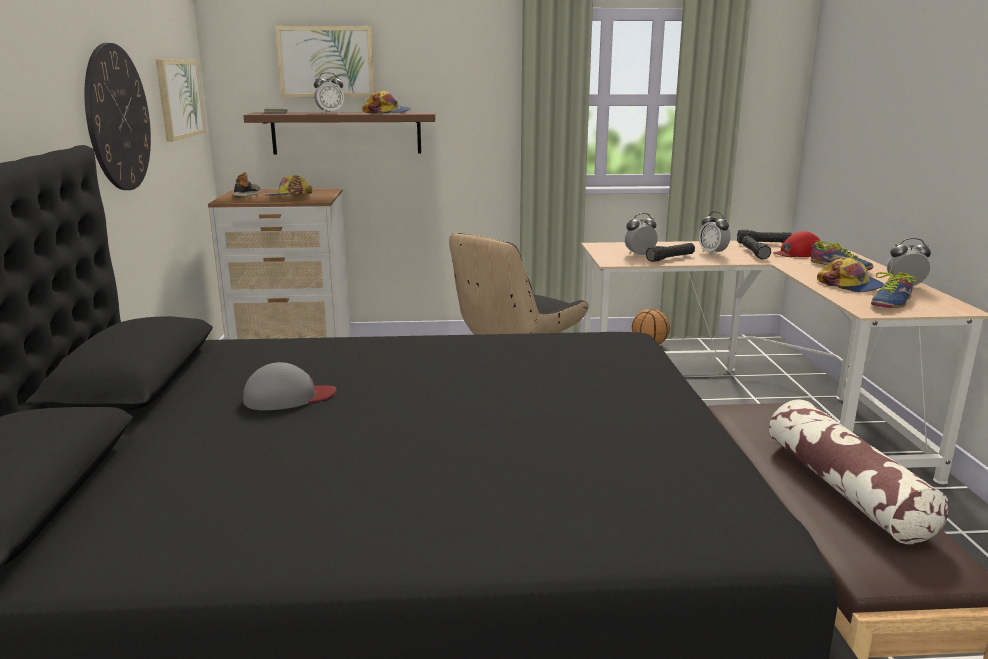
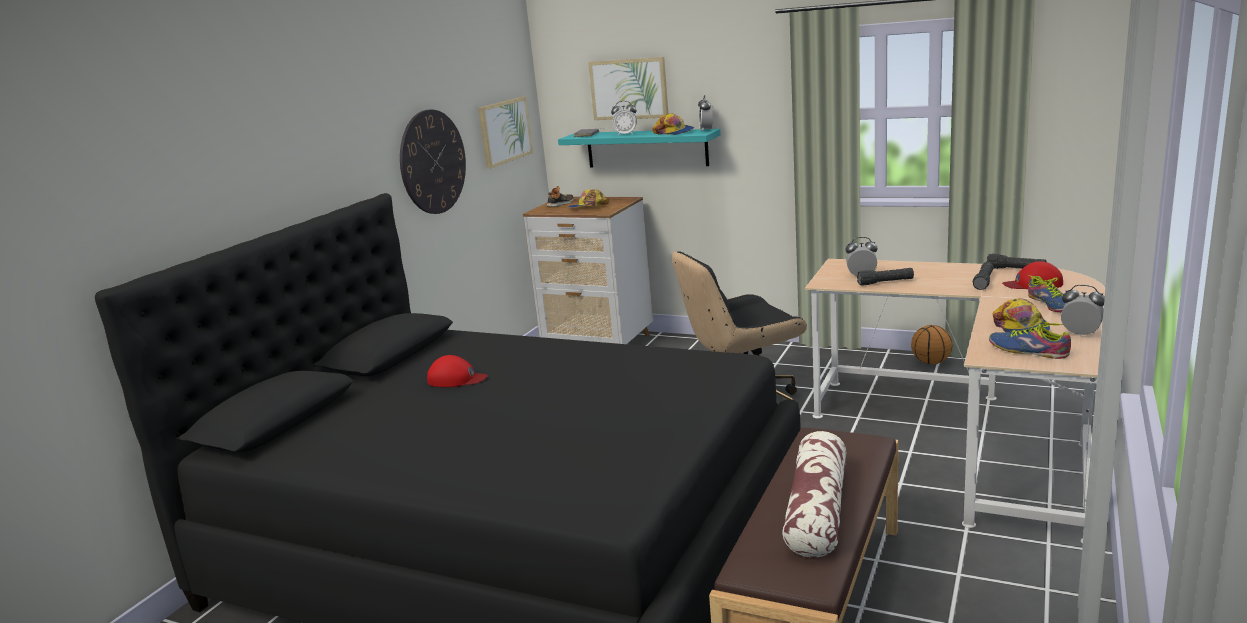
camera: 30 degrees right, 0 degrees up
brown shelf [243,112,436,154] -> turquoise shelf [558,129,721,167]
grey cap [243,362,336,411] -> red cap [427,355,488,387]
alarm clock [699,211,731,256] -> alarm clock moved to [698,95,713,131]
shoe [871,267,917,308] -> shoe turned 60 degrees clockwise [989,322,1071,359]

